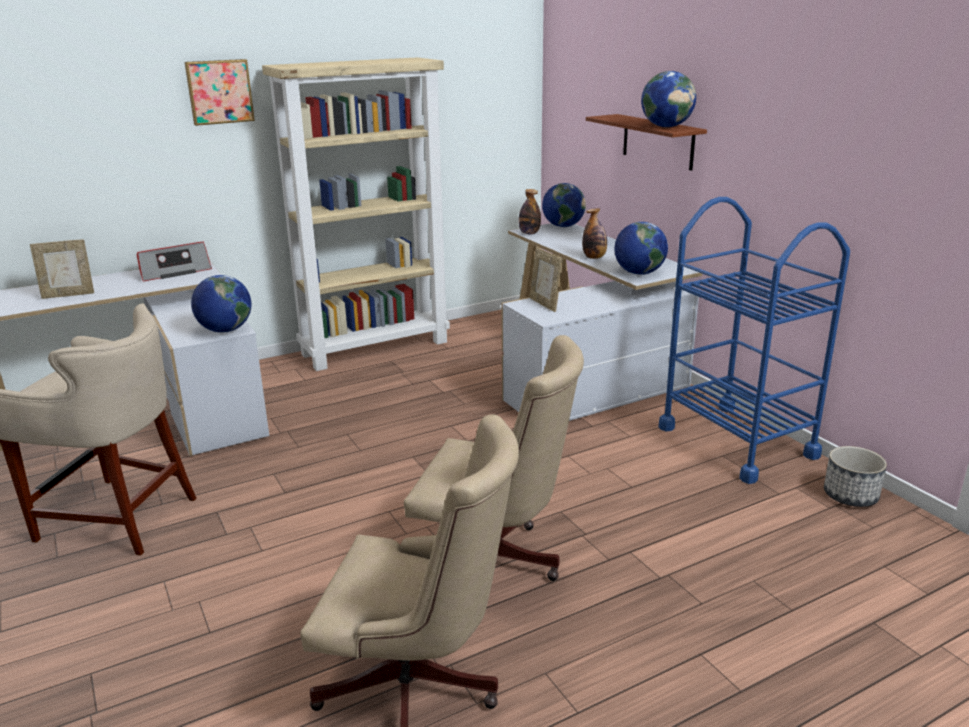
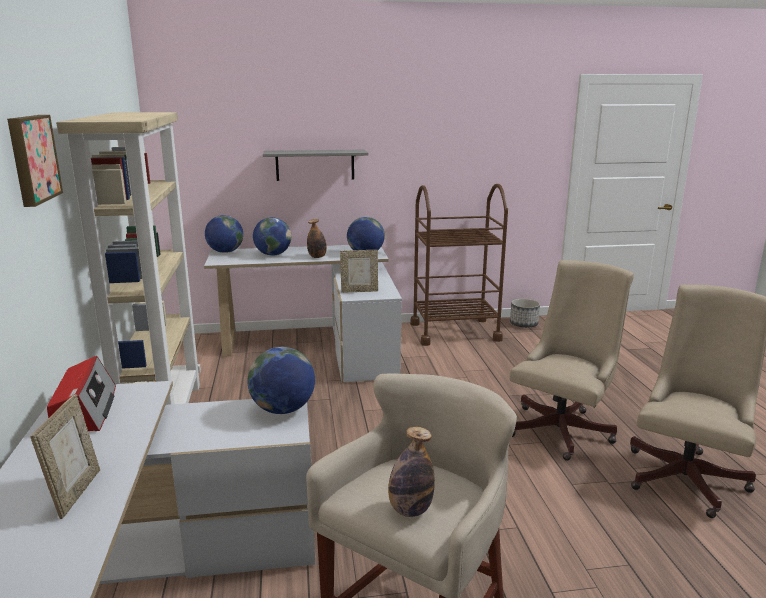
camera: 70 degrees left, 5 degrees down
bottle [518,189,541,235] -> bottle moved to [388,427,435,517]
brown shelf [586,114,707,171] -> grey shelf [263,150,368,181]
globe [641,71,696,127] -> globe moved to [253,217,291,256]
blue cart [659,197,850,484] -> brown cart [410,184,508,346]

